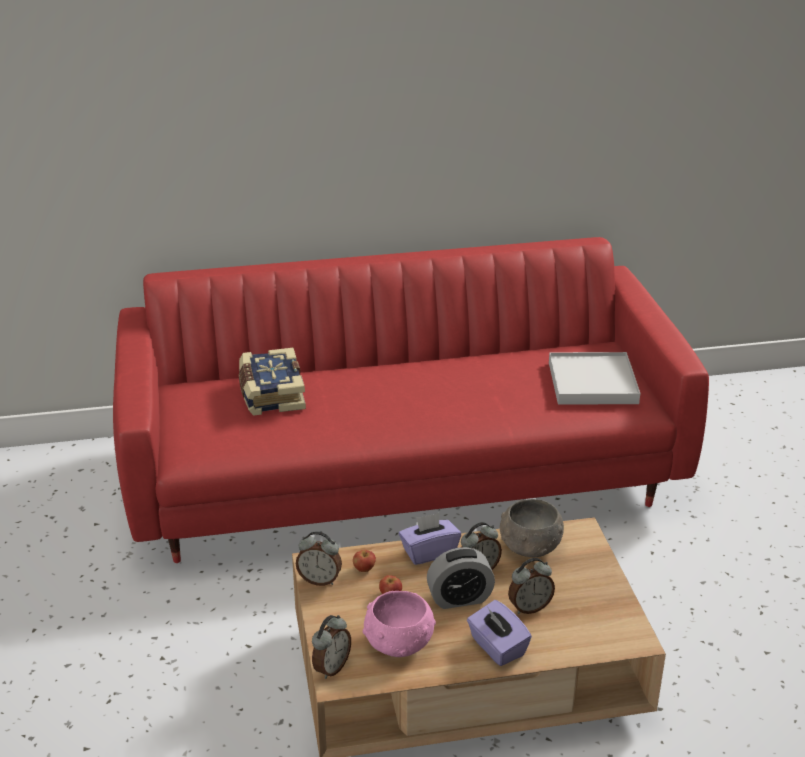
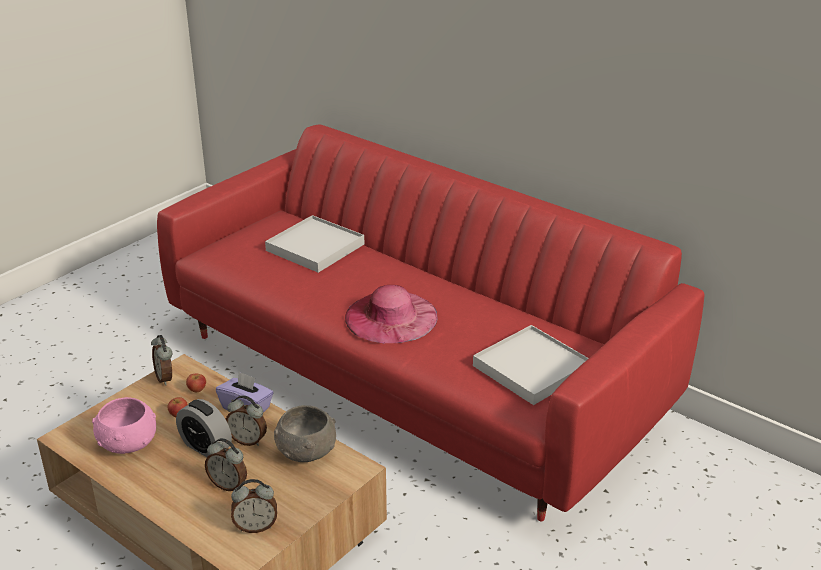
camera: 50 degrees right, 0 degrees up
book [239,348,306,416] -> white tray [265,215,364,273]
alarm clock [312,615,351,679] -> alarm clock moved to [231,479,277,533]
purple tissue box [467,600,532,666] -> none
none -> pink hat [345,285,438,344]

